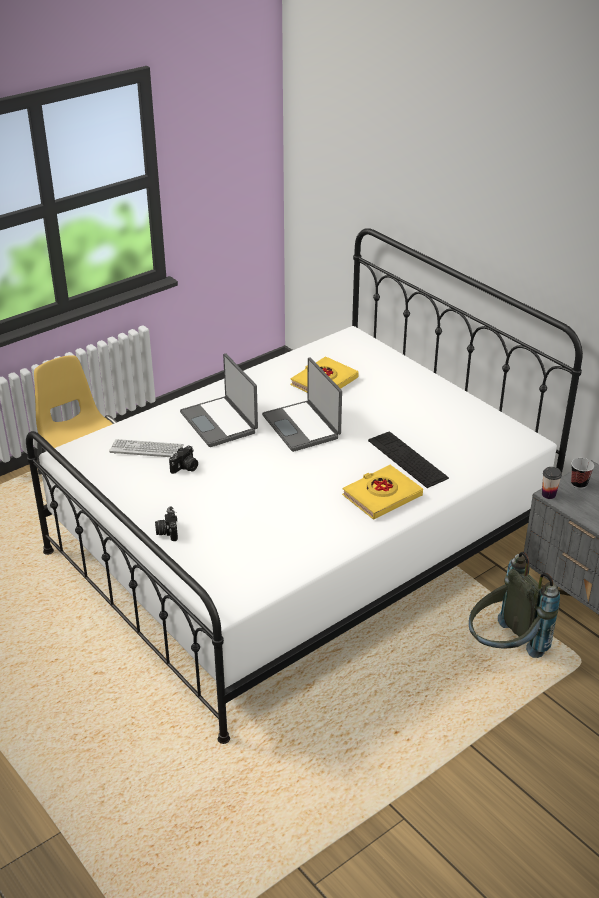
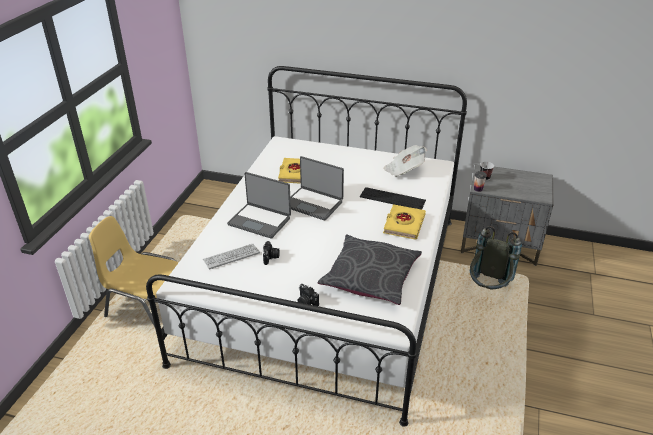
camera: 35 degrees left, 0 degrees up
none -> grey pillow [318,234,422,305]
none -> newspaper [384,145,427,177]

